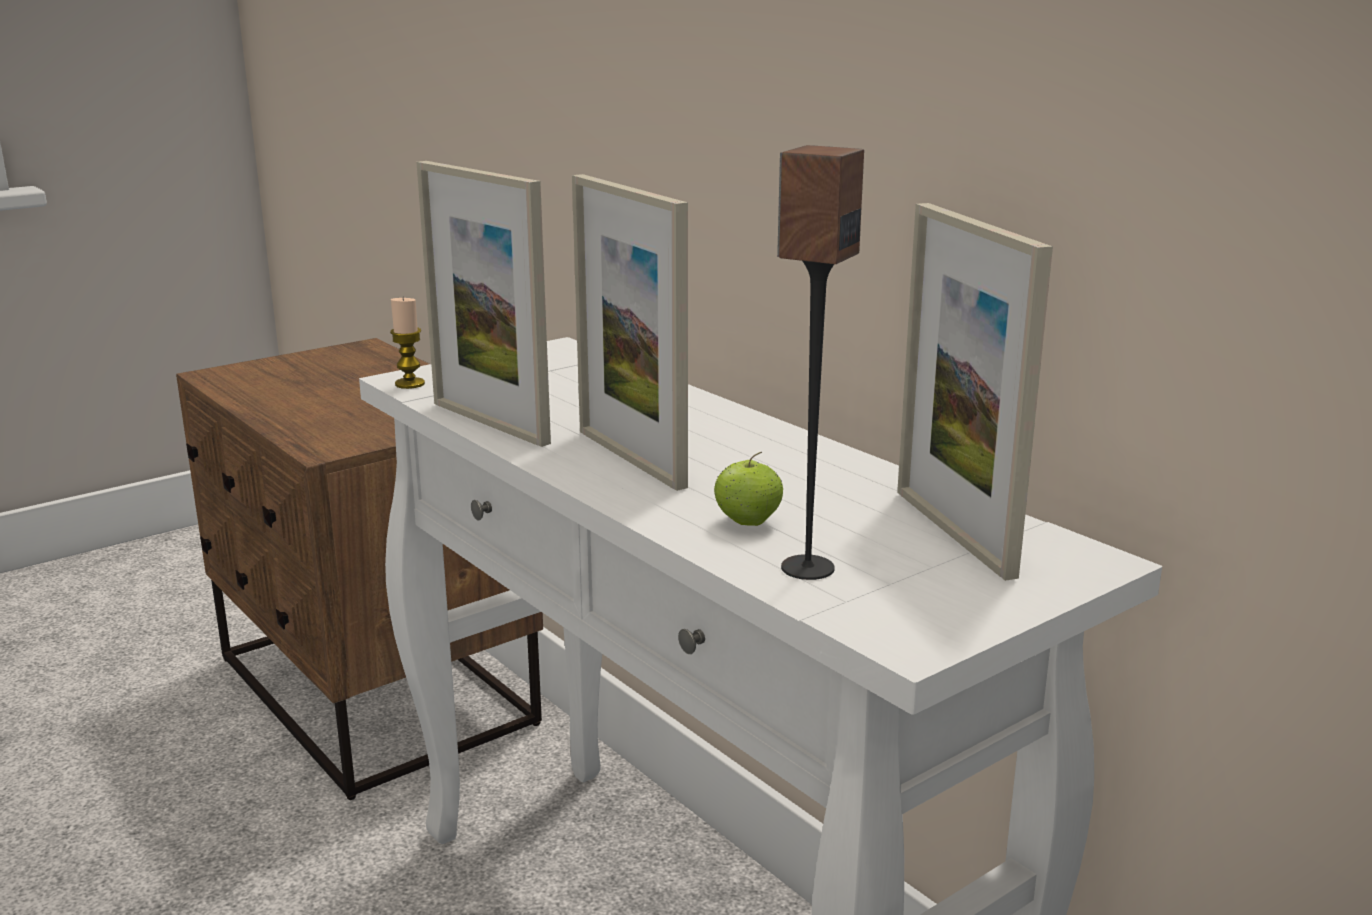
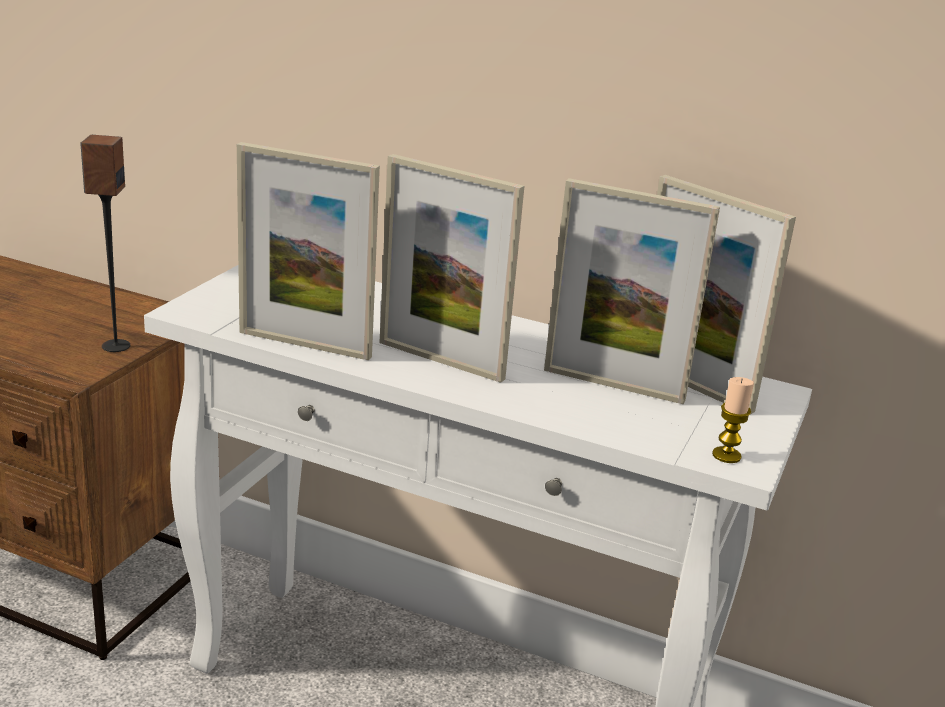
camera: 30 degrees left, 5 degrees up
candle [390,297,425,389] -> candle moved to [712,377,754,463]
apple [714,451,783,526] -> none
speaker [777,145,864,580] -> speaker moved to [80,135,130,352]
none -> picture frame [544,178,720,404]

